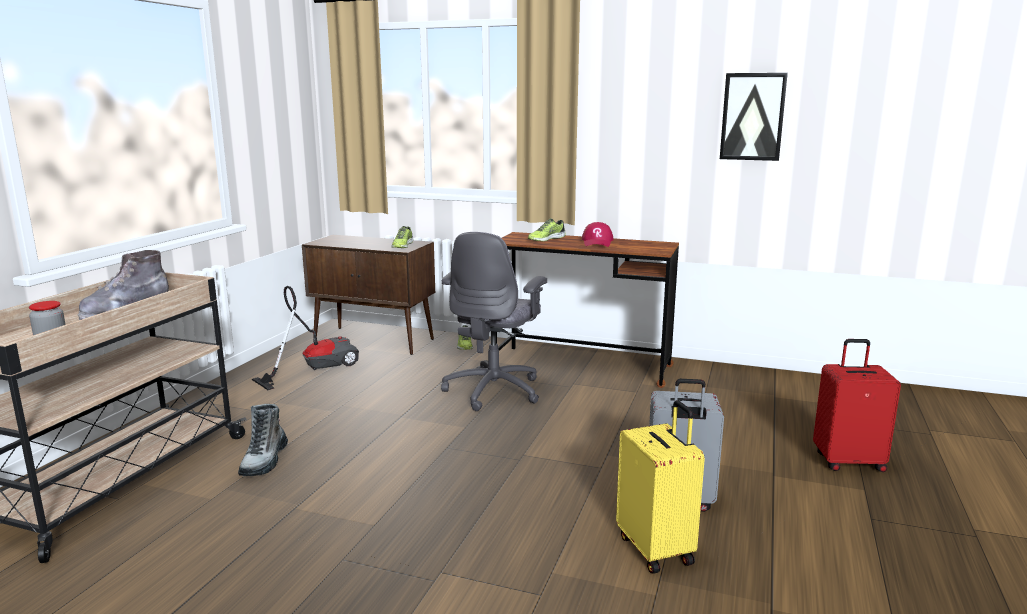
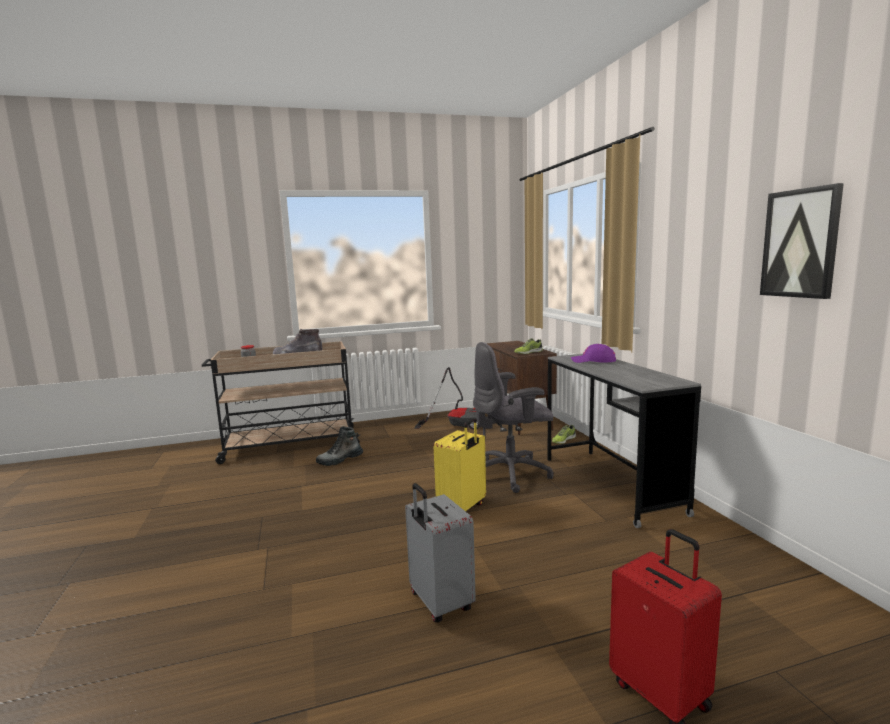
camera: 55 degrees right, 5 degrees down
brown desk [496,232,679,388] -> grey desk [548,354,701,528]
shoe [528,218,566,242] -> purple cap [571,344,616,363]
red cap [582,222,614,247] -> none
yellow suitcase [616,400,705,574] -> yellow suitcase moved to [433,418,486,511]

